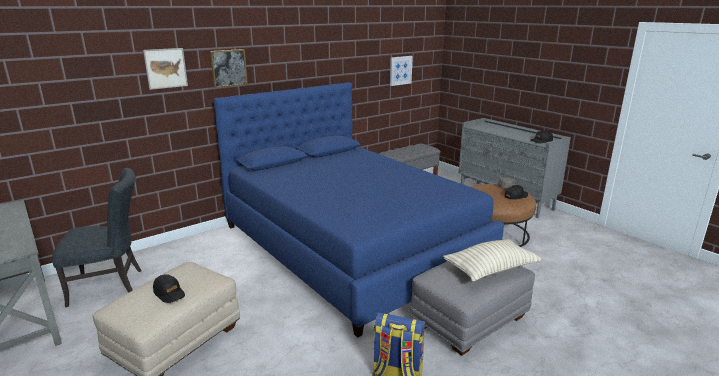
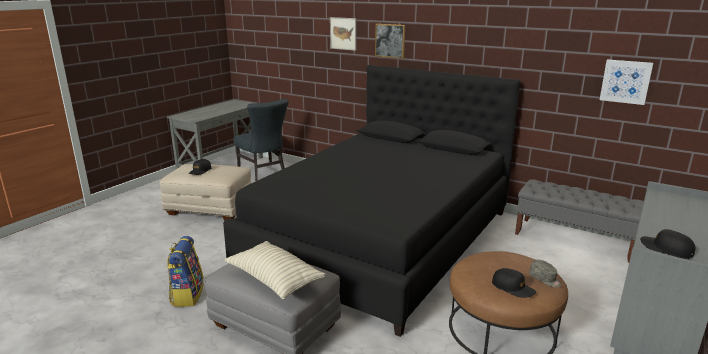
camera: 70 degrees right, 0 degrees up
blue bed [213,82,504,338] -> black bed [223,65,520,337]

